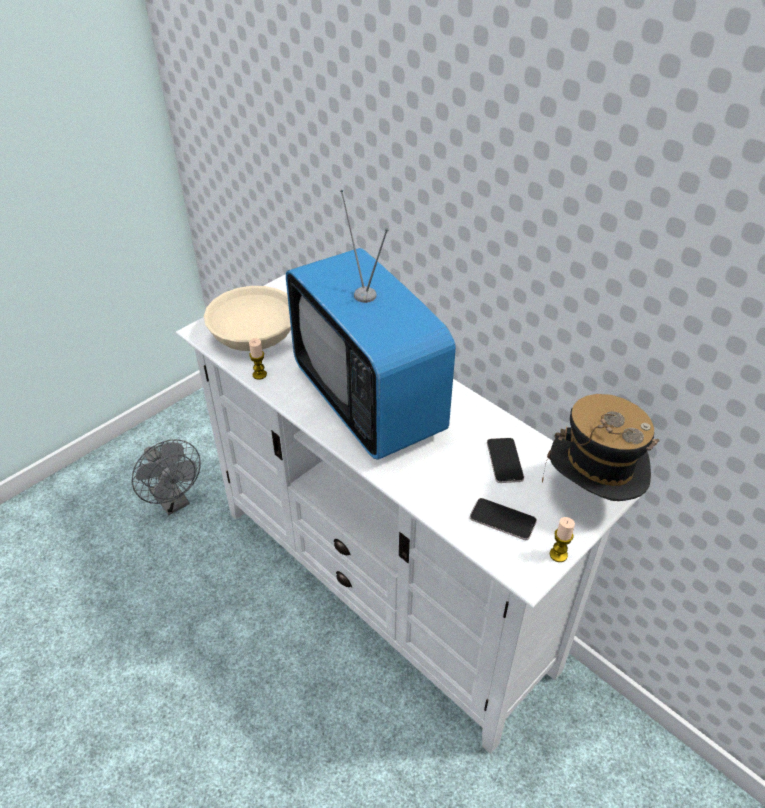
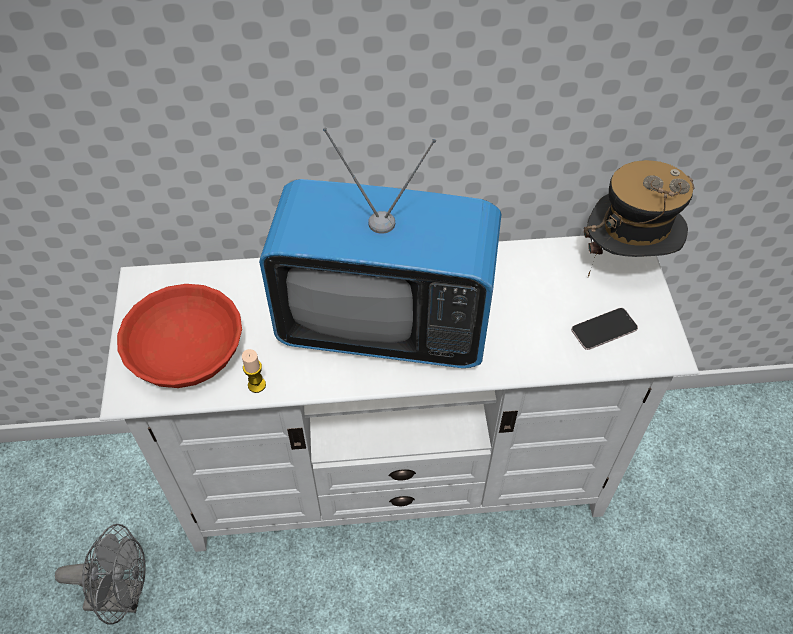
camera: 50 degrees left, 10 degrees up
beige bowl [204,286,291,351] -> red bowl [117,284,242,388]
phone [487,438,524,483] -> none
candle [550,517,575,562] -> none

